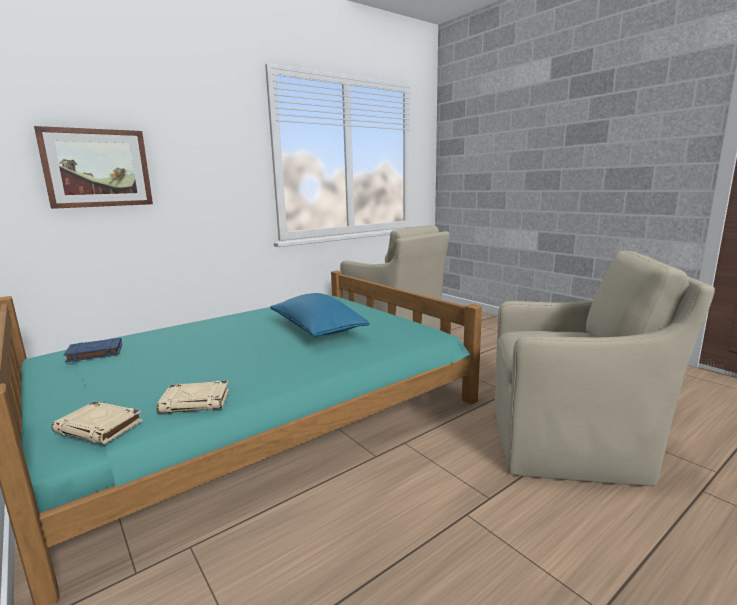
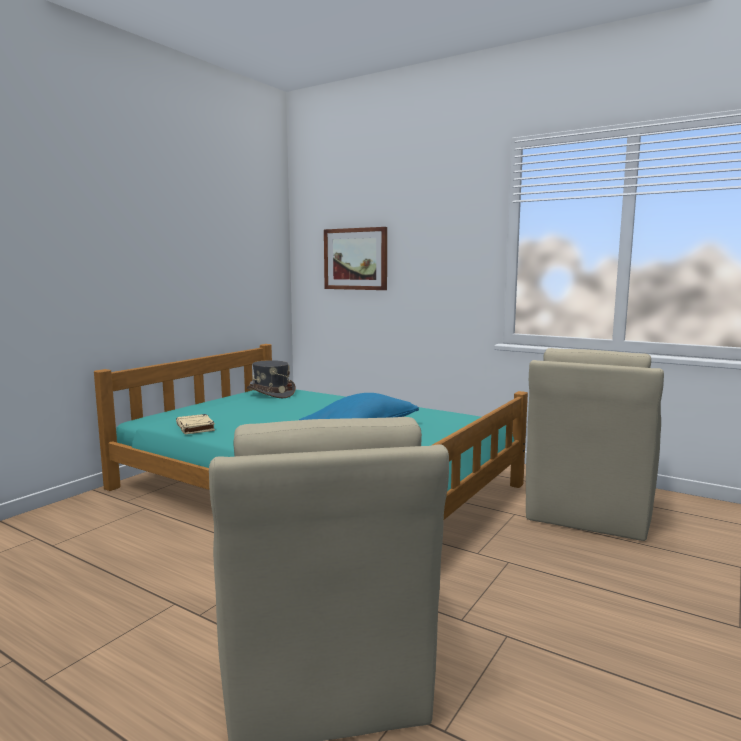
camera: 70 degrees right, 5 degrees down
beige book [52,401,143,444] -> none
blue book [64,338,122,363] -> grey hat [247,360,296,398]

